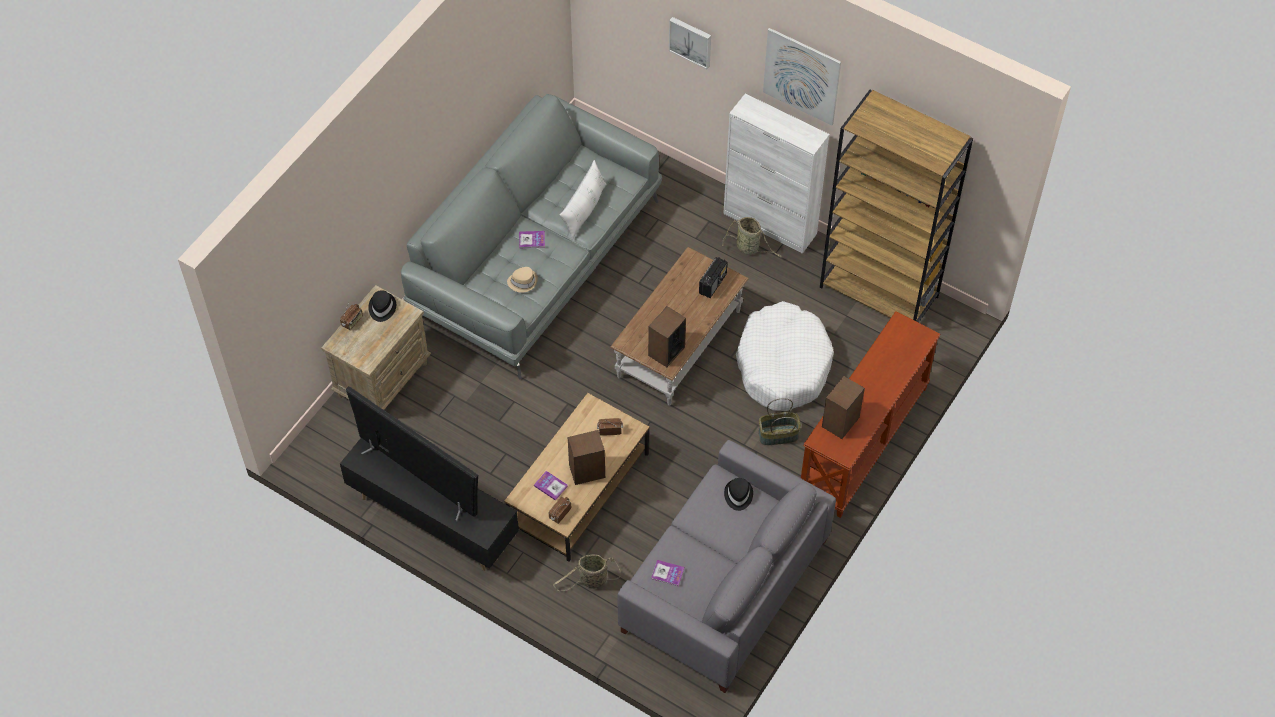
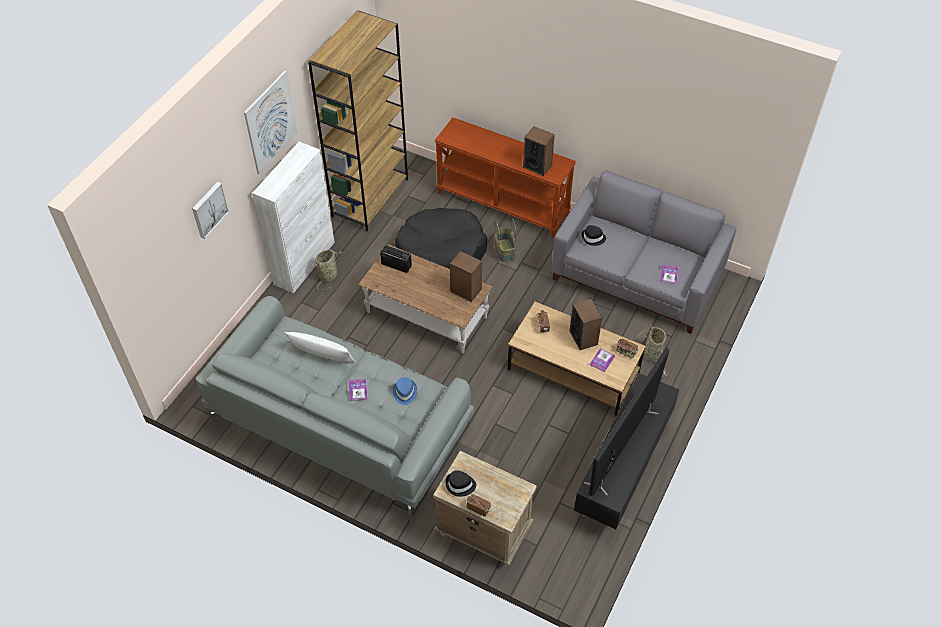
camera: 95 degrees left, 5 degrees down
beige hat [507,267,538,293] -> blue hat [393,377,417,405]
white dog bed [736,301,834,411] -> black dog bed [395,208,487,269]

